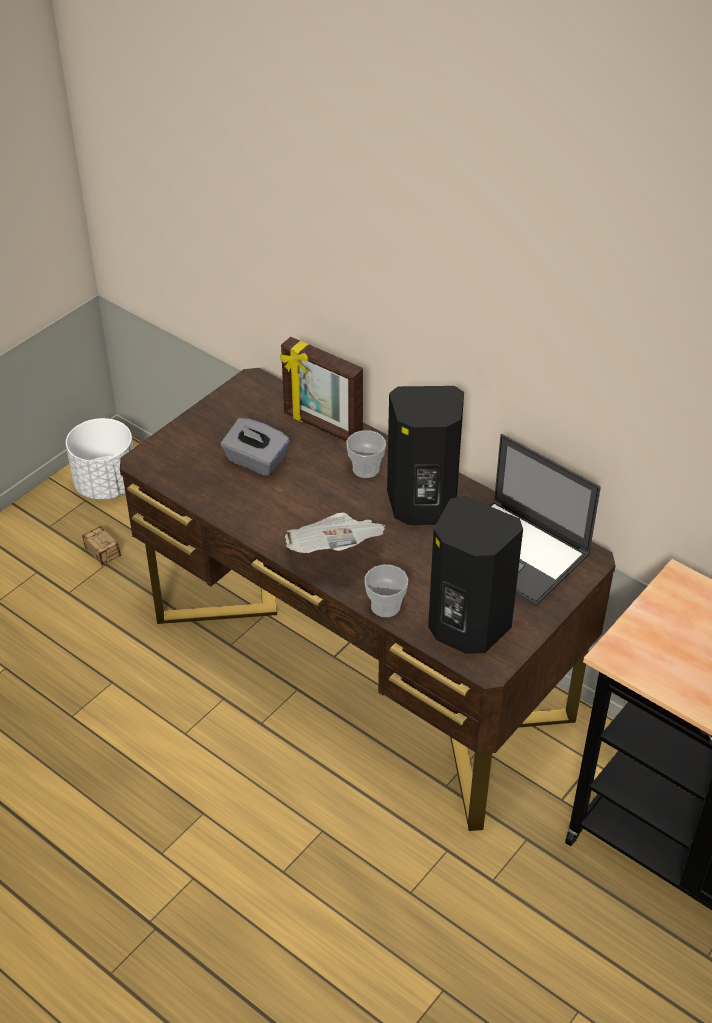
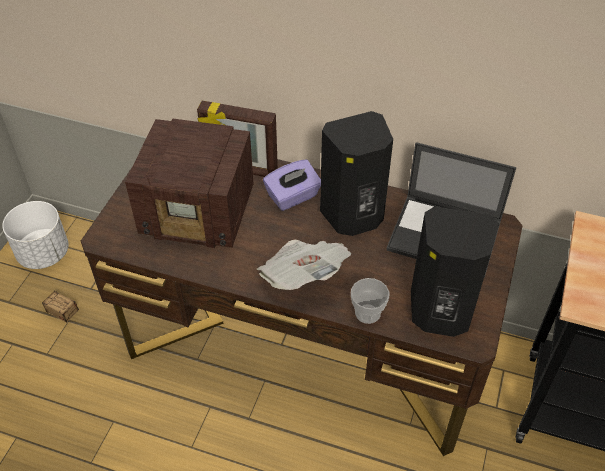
camera: 20 degrees left, 5 degrees up
grey tissue box [221,418,289,476] -> radio [125,119,254,248]
cup [346,430,386,478] -> purple tissue box [263,159,321,211]

